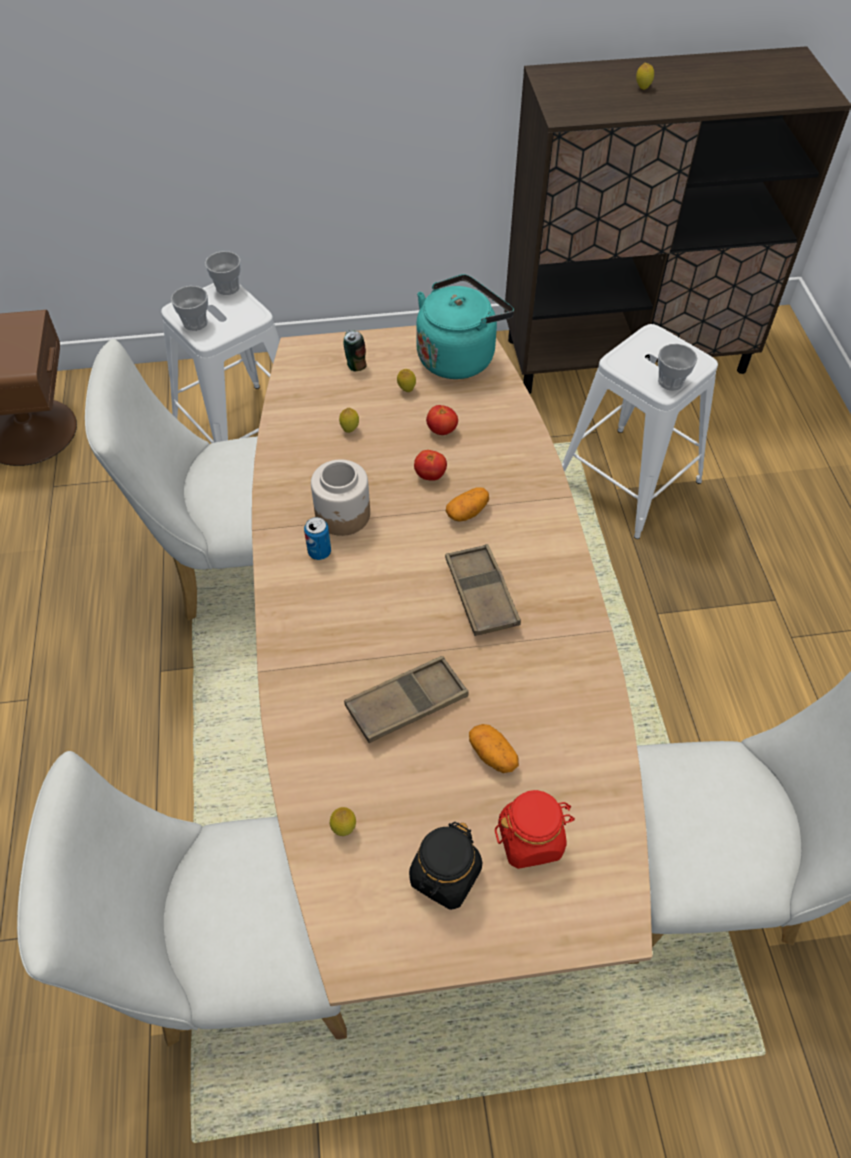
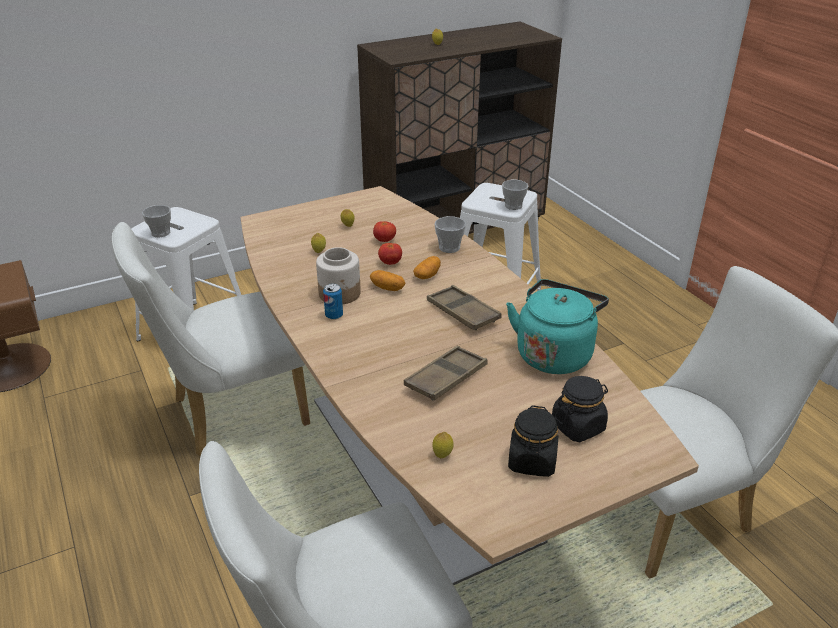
camera: 20 degrees left, 20 degrees down
cup [205,251,241,295] -> cup moved to [434,216,466,253]
can [344,330,366,372] -> none
turquoise kettle [416,274,514,379] -> turquoise kettle moved to [506,279,609,374]
potato [469,724,519,773] -> potato moved to [370,270,405,291]
red jar [495,790,575,869] -> black jar [552,376,608,442]

